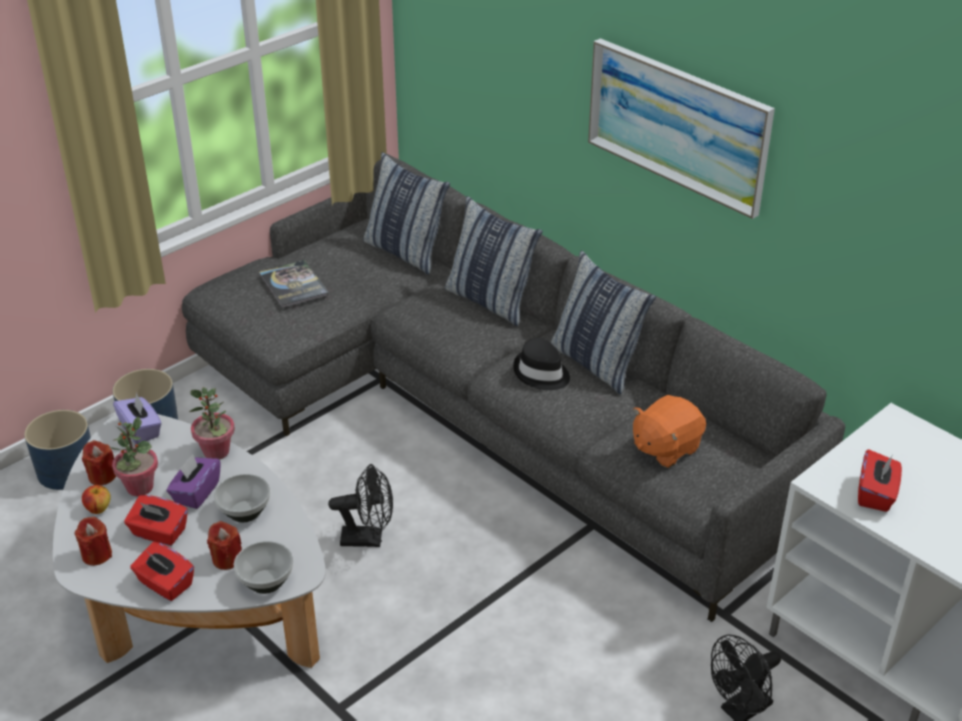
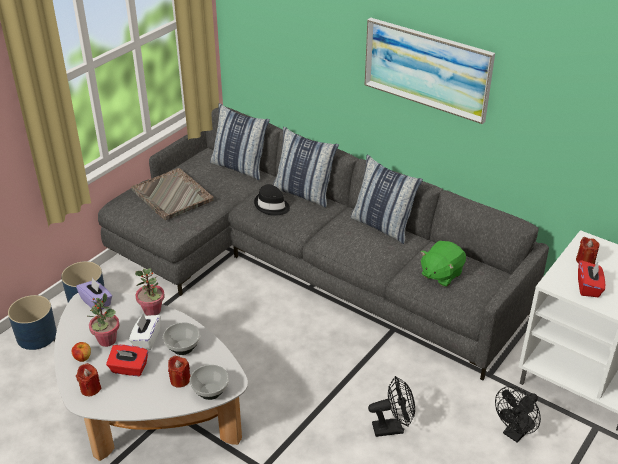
camera: 10 degrees left, 0 degrees up
red candle [82,440,116,485] -> red candle moved to [576,237,600,264]
red tissue box [130,542,194,601] -> none
purple tissue box [167,454,221,509] -> white tissue box [129,314,161,350]
book [259,260,329,308] -> grey tray [131,168,214,220]
black fan [328,464,393,547] -> black fan moved to [368,376,415,437]
black hat [513,338,570,390] -> black hat moved to [254,184,290,216]
orange plush toy [633,395,706,468] -> green plush toy [421,241,466,287]

